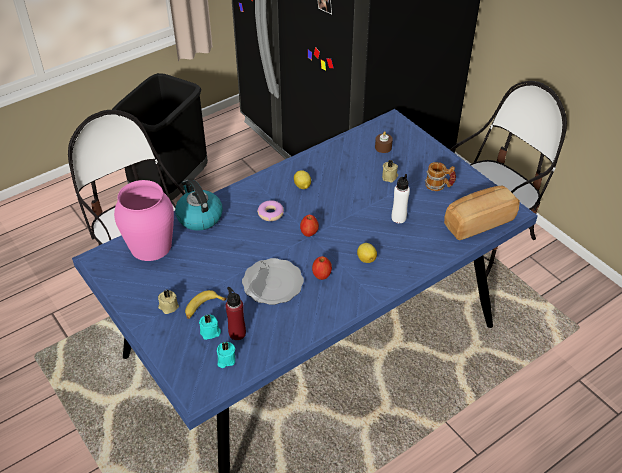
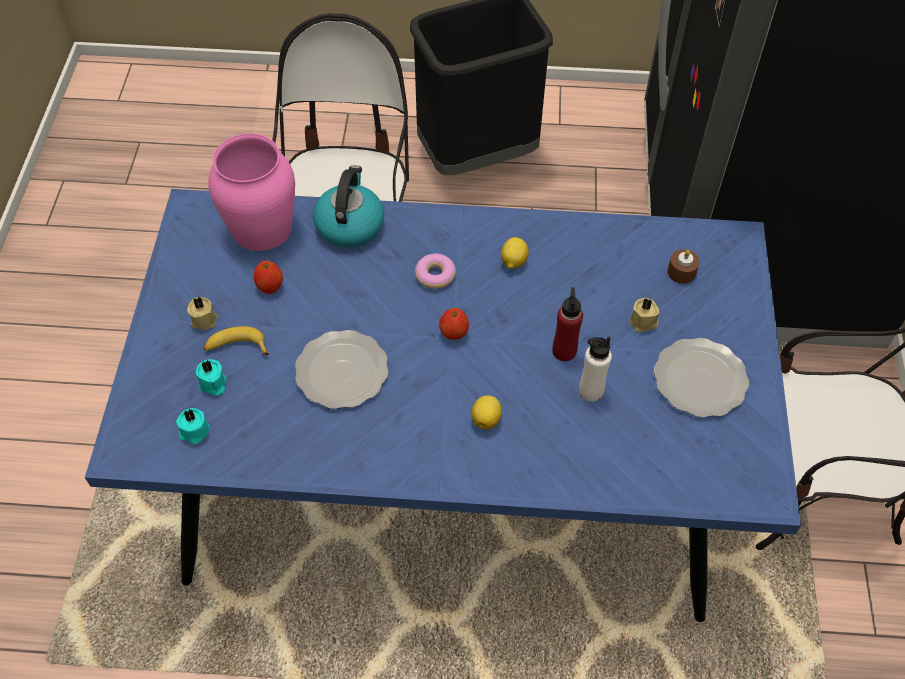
camera: 40 degrees right, 10 degrees up
red bottle [225,287,246,340] -> red bottle moved to [552,287,583,361]
apple [312,256,332,280] -> apple moved to [254,260,283,294]
mug [425,162,456,191] -> plate [654,338,749,417]
bread [444,186,520,240] -> none

